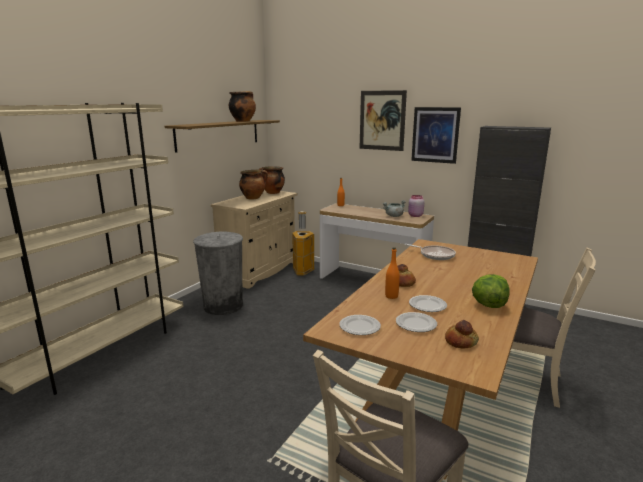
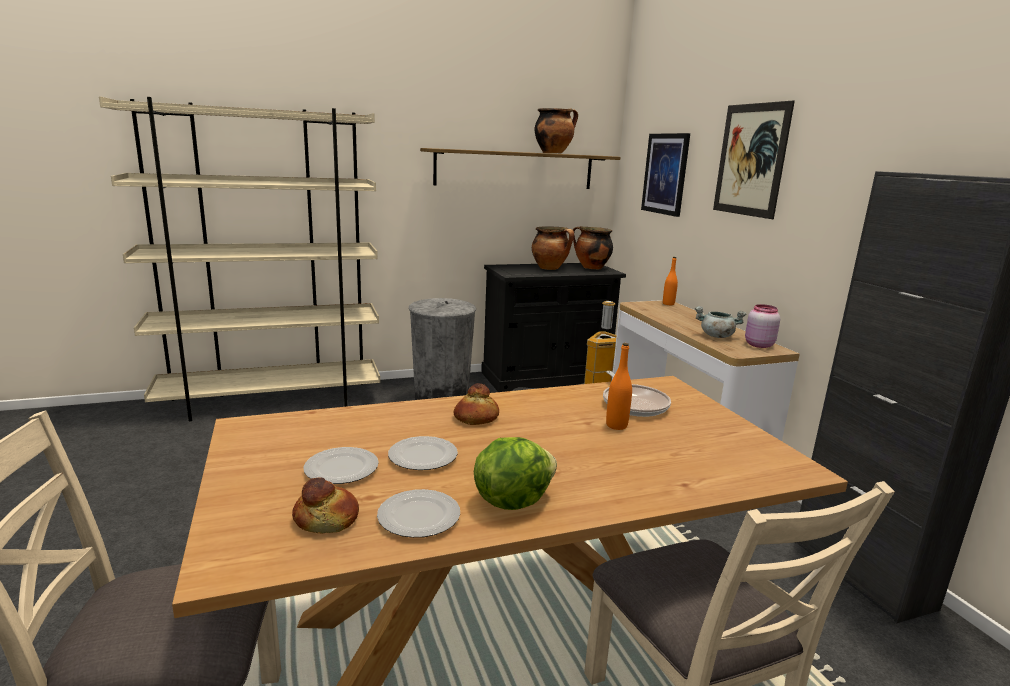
camera: 40 degrees right, 0 degrees up
beige cabinet [211,190,297,289] -> black cabinet [481,263,626,392]
plate [339,315,381,335] -> plate moved to [377,489,460,538]
orange bottle [385,247,400,299] -> orange bottle moved to [606,343,632,430]
picture [411,107,461,164] -> picture moved to [641,133,690,217]

